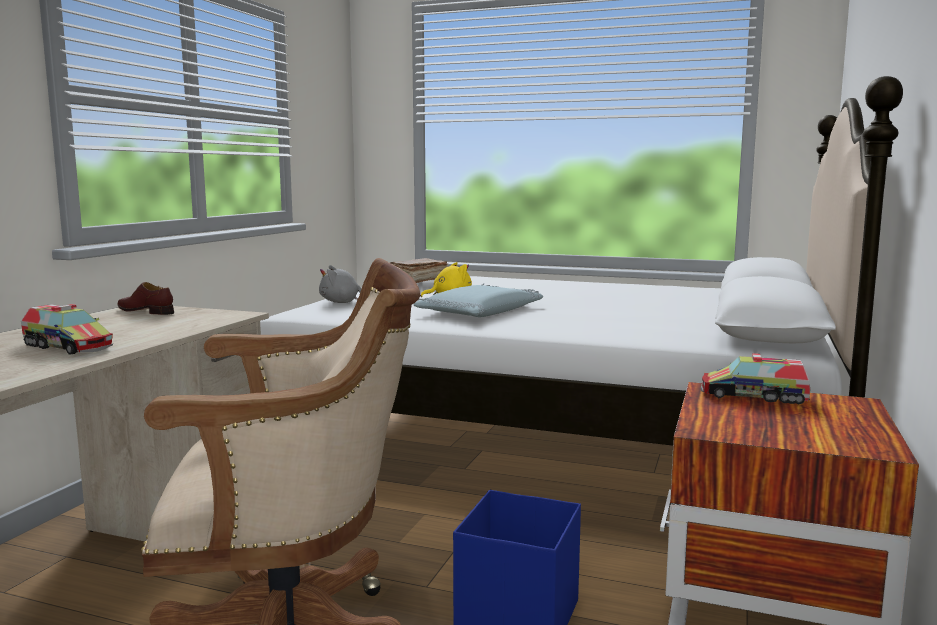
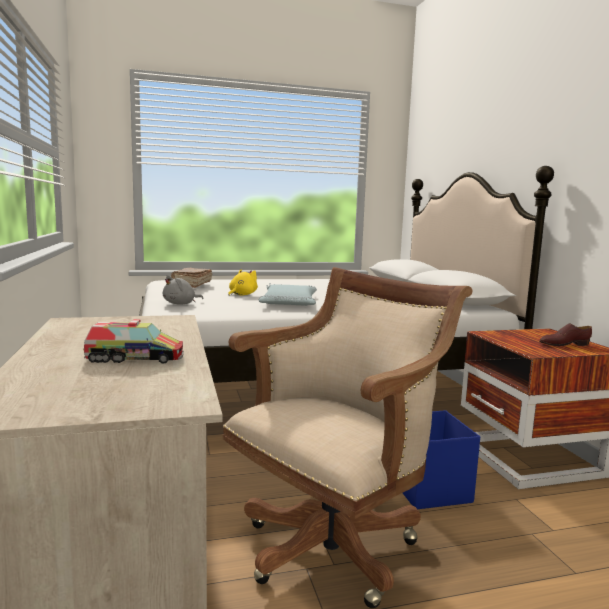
camera: 35 degrees left, 0 degrees up
brown shoe [117,282,174,315] -> brown shoe moved to [539,323,592,346]
toy truck [701,353,811,405] -> none

